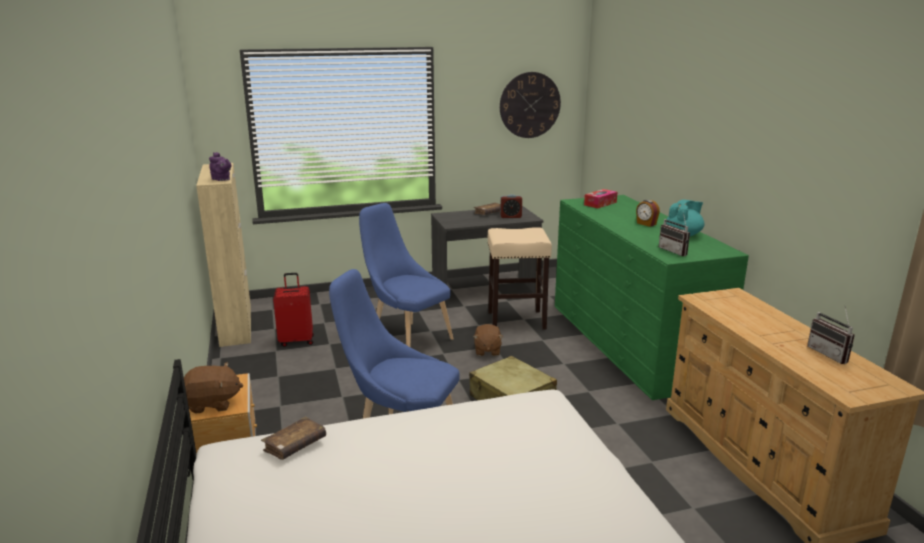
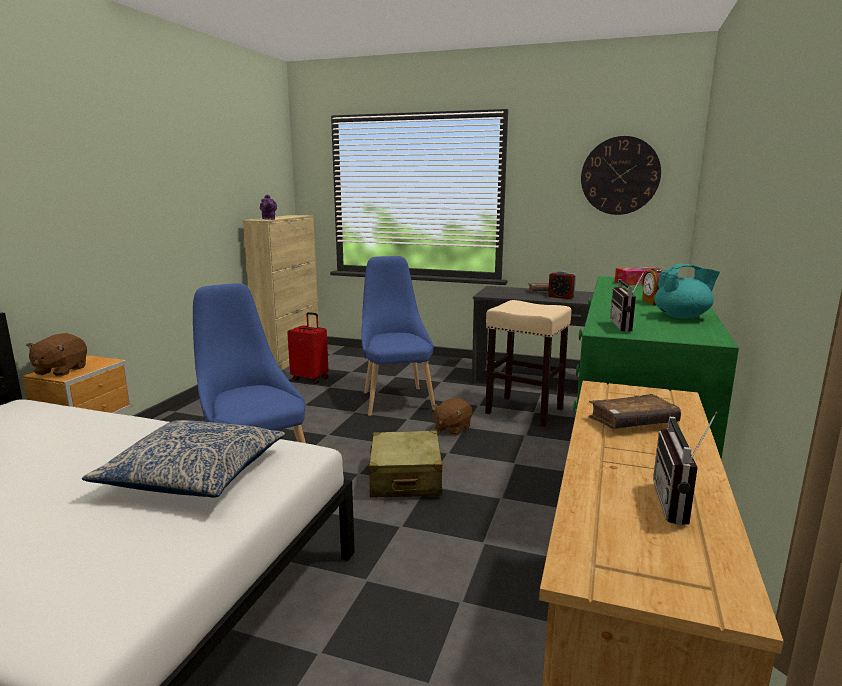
camera: 35 degrees right, 5 degrees down
brown plush toy [184,362,243,414] -> brown plush toy turned 75 degrees clockwise [26,333,87,377]
brown book [261,417,326,460] -> brown book moved to [589,394,681,429]
none -> pillow [82,420,286,498]

